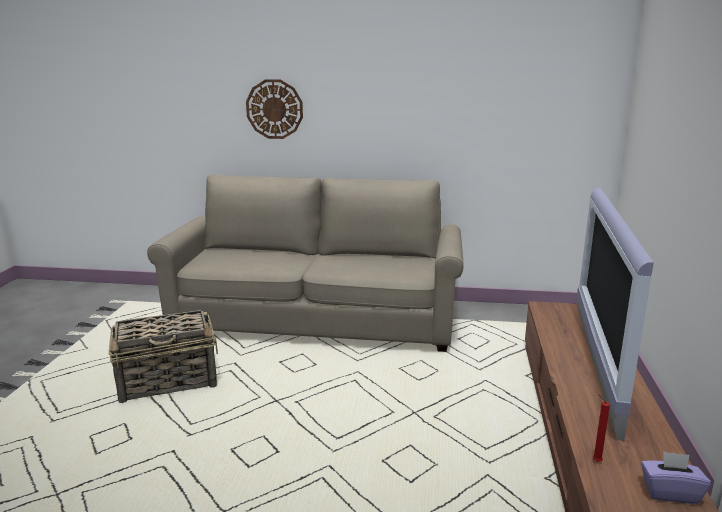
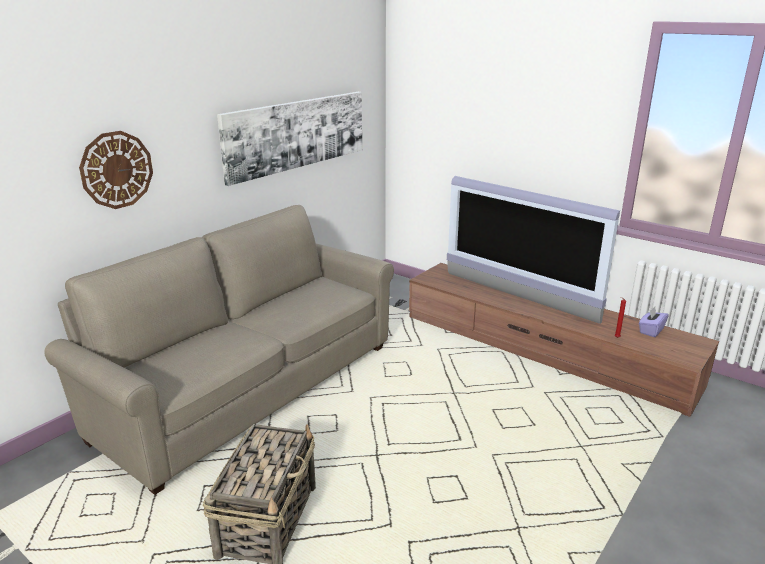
camera: 60 degrees left, 5 degrees up
none -> picture [217,92,362,186]

